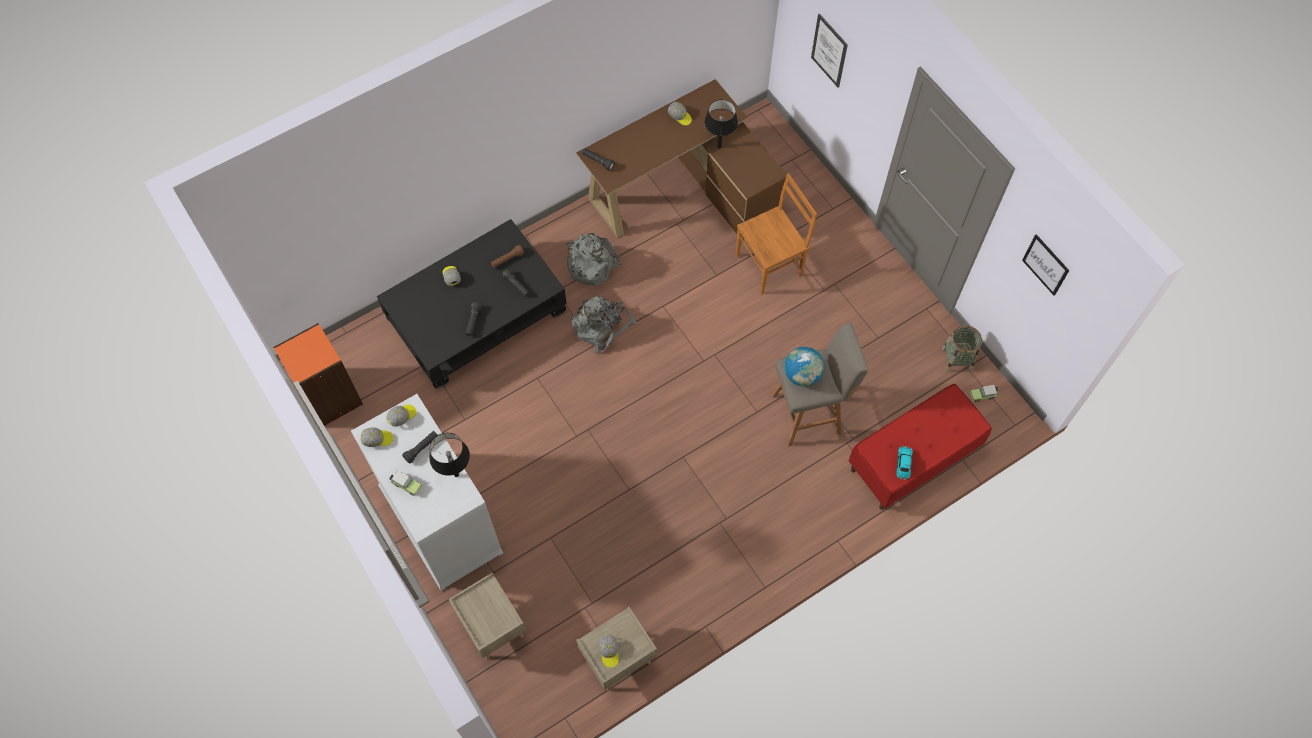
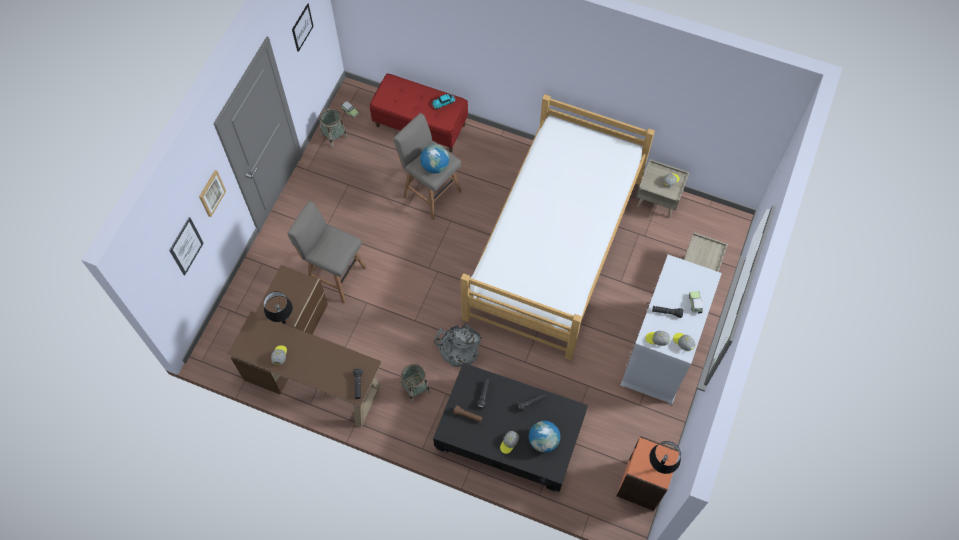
camera: 125 degrees left, 0 degrees up
black table lamp [429,433,470,477] -> black table lamp moved to [649,441,681,474]
grey backpack [567,233,621,286] -> basket [401,364,430,402]
brown chair [736,173,817,295] -> grey stool [287,201,366,303]
none -> picture [199,170,226,217]
none -> bed [461,94,655,360]
none -> globe [529,421,560,453]

